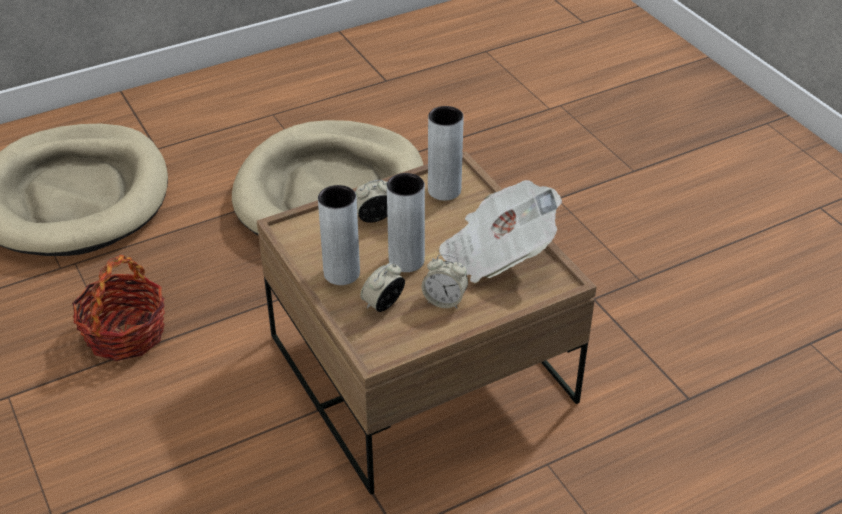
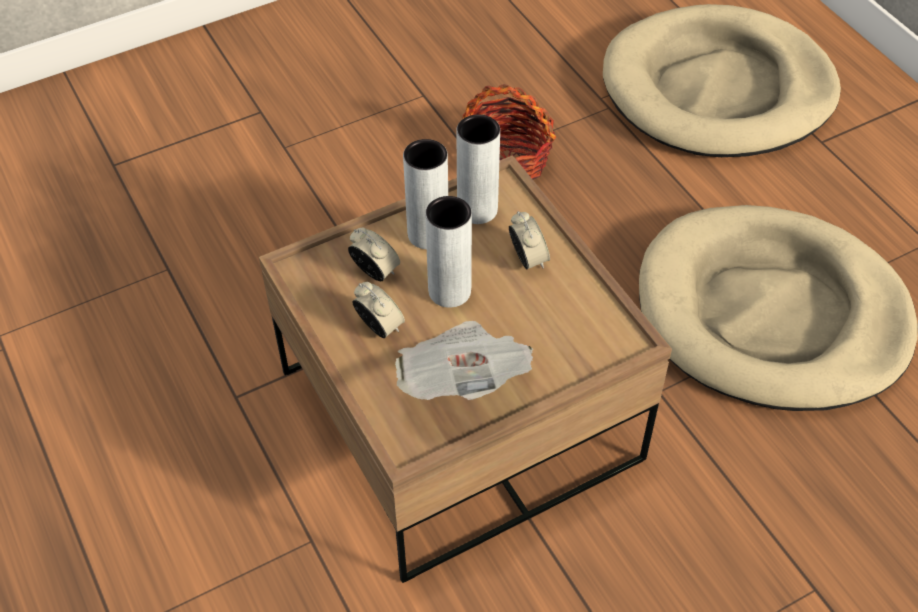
camera: 90 degrees right, 10 degrees up
alarm clock [422,254,468,309] -> alarm clock turned 120 degrees clockwise [352,282,405,338]
grey vase [428,106,464,201] -> grey vase moved to [456,115,500,224]

